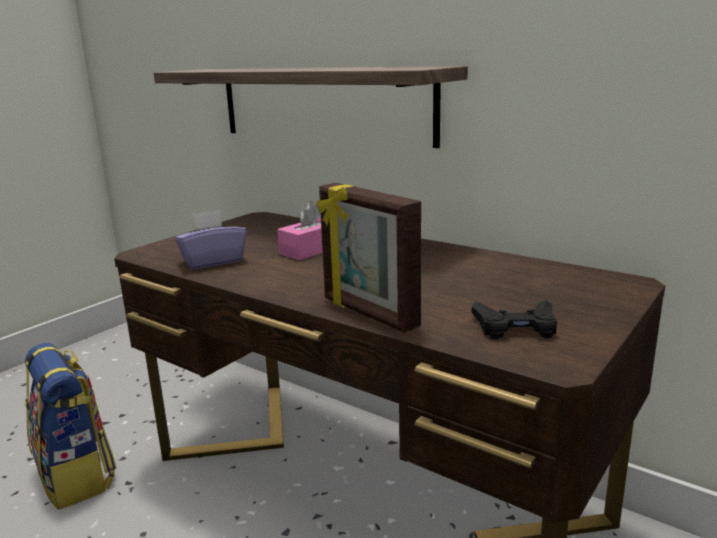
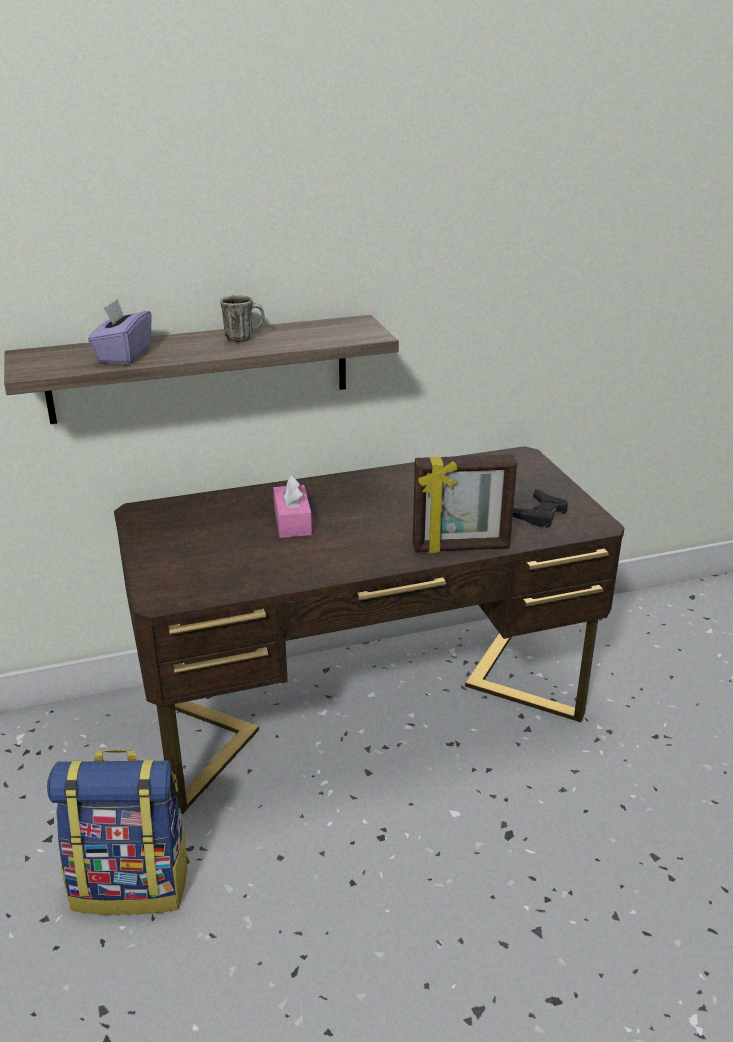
camera: 55 degrees left, 10 degrees up
purple tissue box [175,210,247,269] -> purple tissue box moved to [88,299,152,364]
none -> mug [220,295,265,342]

